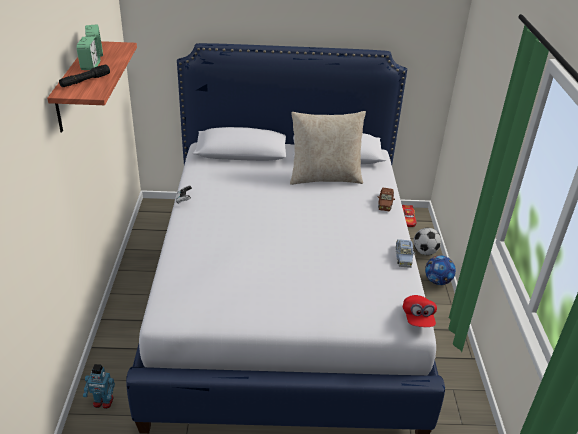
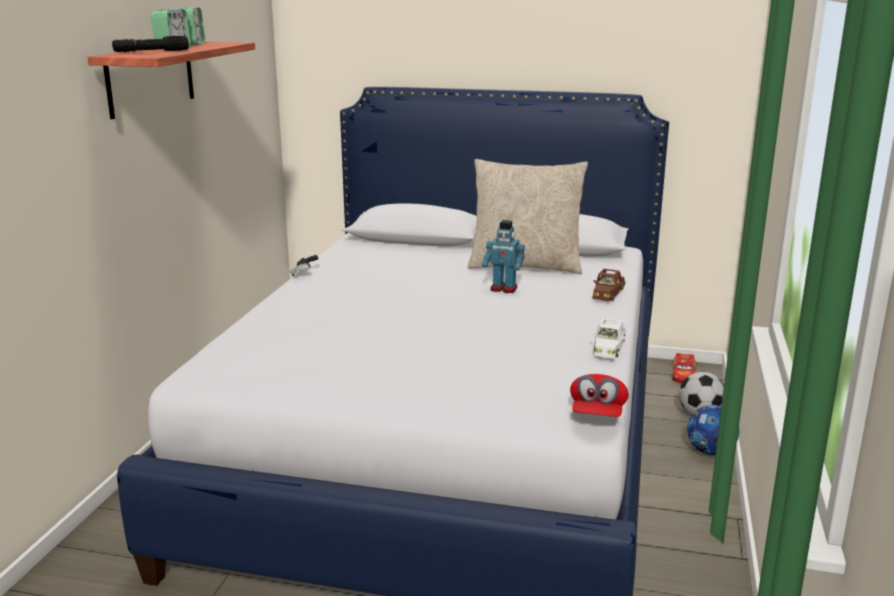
camera: 15 degrees right, 15 degrees down
toy robot [83,364,115,409] -> toy robot moved to [482,220,525,293]
blue toy car [396,239,415,268] -> white toy car [592,318,626,359]

